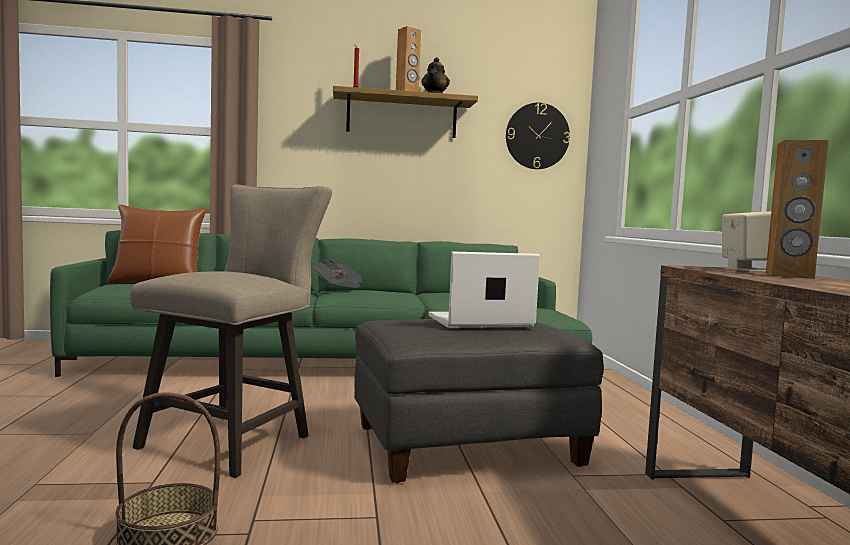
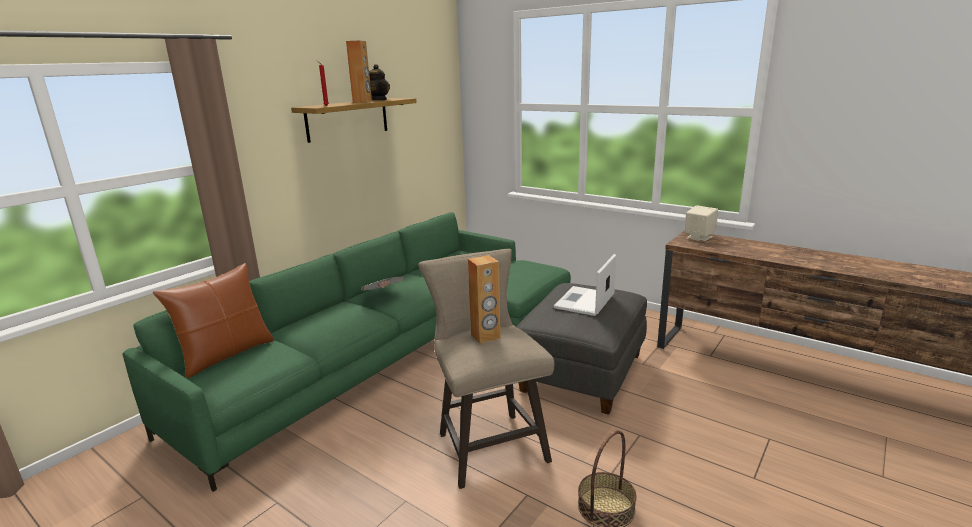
camera: 45 degrees left, 15 degrees up
wall clock [506,103,570,169] -> none
brown speaker [766,140,829,279] -> brown speaker moved to [468,255,501,344]

